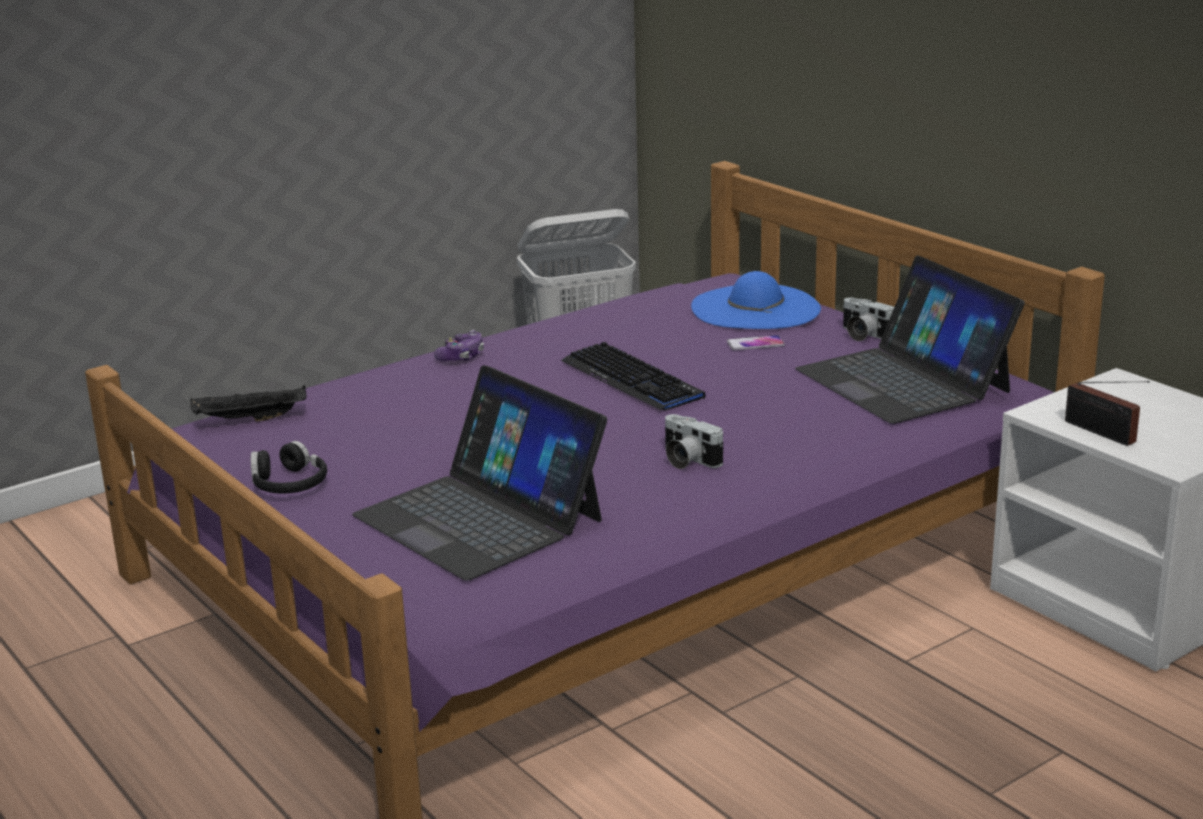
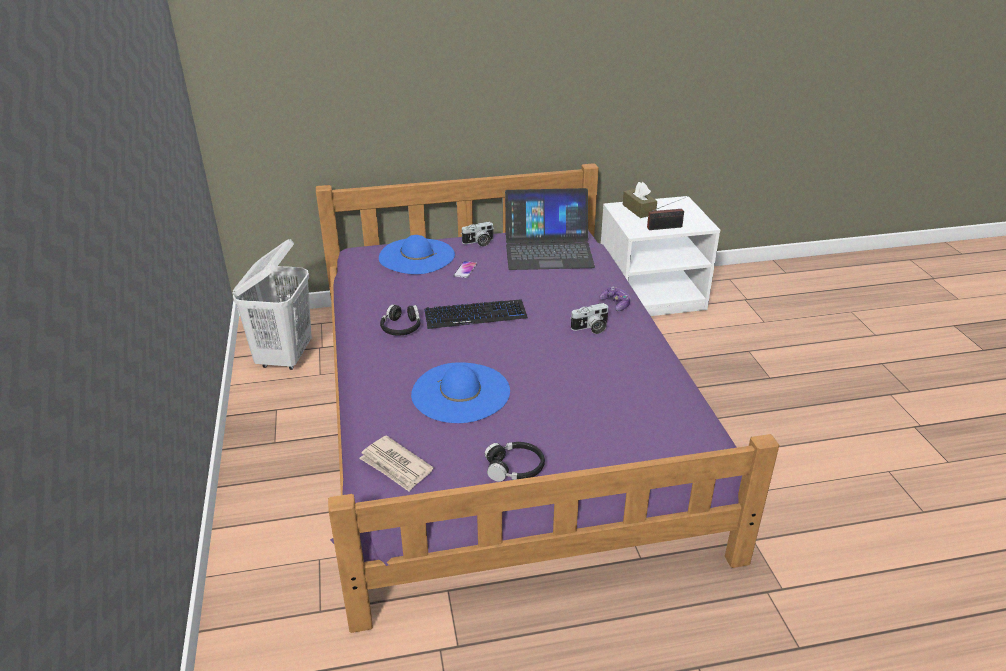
camera: 65 degrees left, 10 degrees up
black tray [190,386,307,422] -> newspaper [359,435,433,492]
laptop [352,365,607,581] -> none
game controller [434,330,484,361] -> game controller moved to [599,286,631,311]
none -> black headphones [380,304,420,336]
none -> blue hat [411,362,510,423]
none -> brown tissue box [622,182,657,218]

